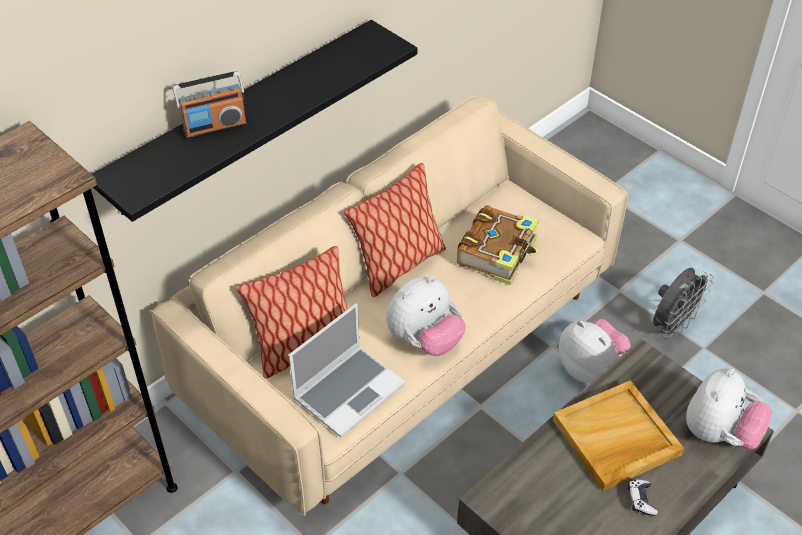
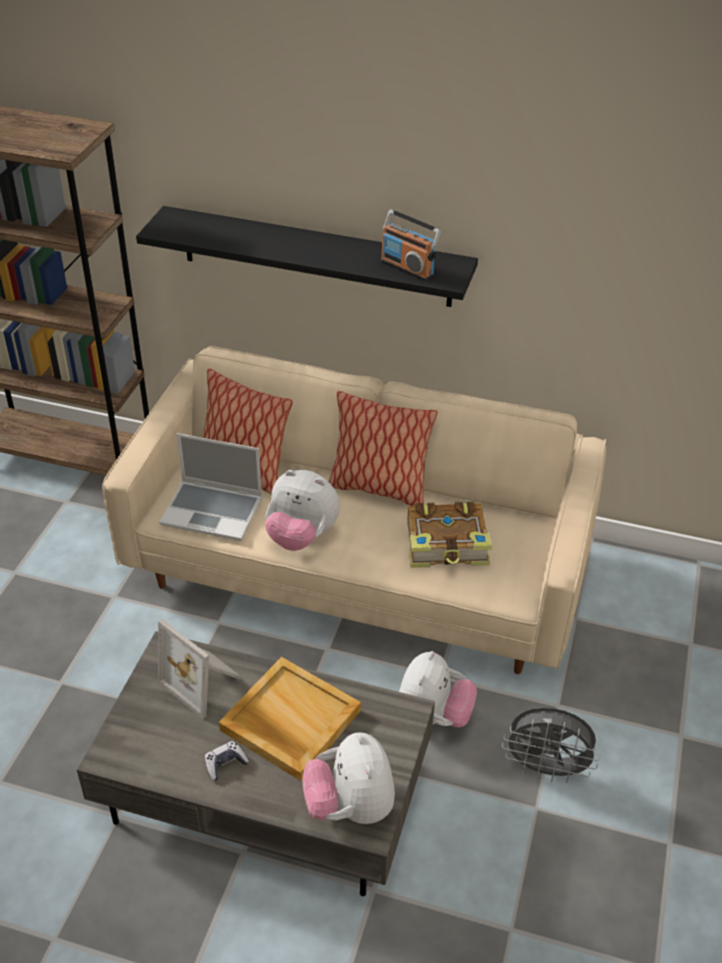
camera: 60 degrees right, 5 degrees down
radio [173,71,247,140] -> radio moved to [381,209,441,281]
plush toy [686,368,772,449] -> plush toy turned 75 degrees clockwise [303,732,395,824]
none -> picture frame [158,619,243,719]

